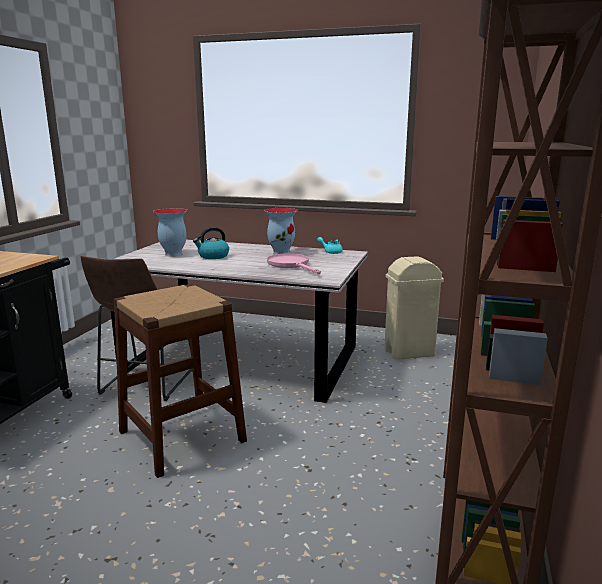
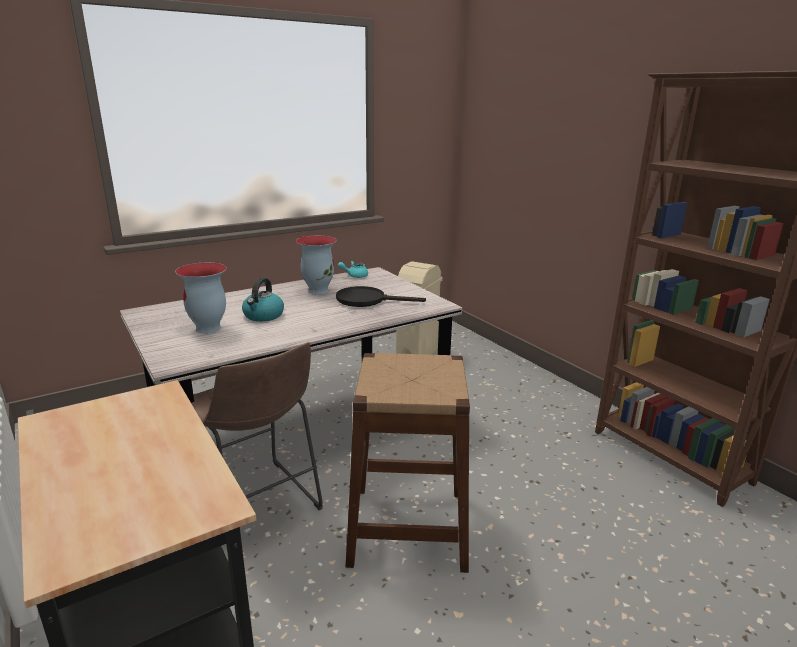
camera: 50 degrees left, 5 degrees up
pink frying pan [267,253,321,274] -> black frying pan [336,286,426,307]

